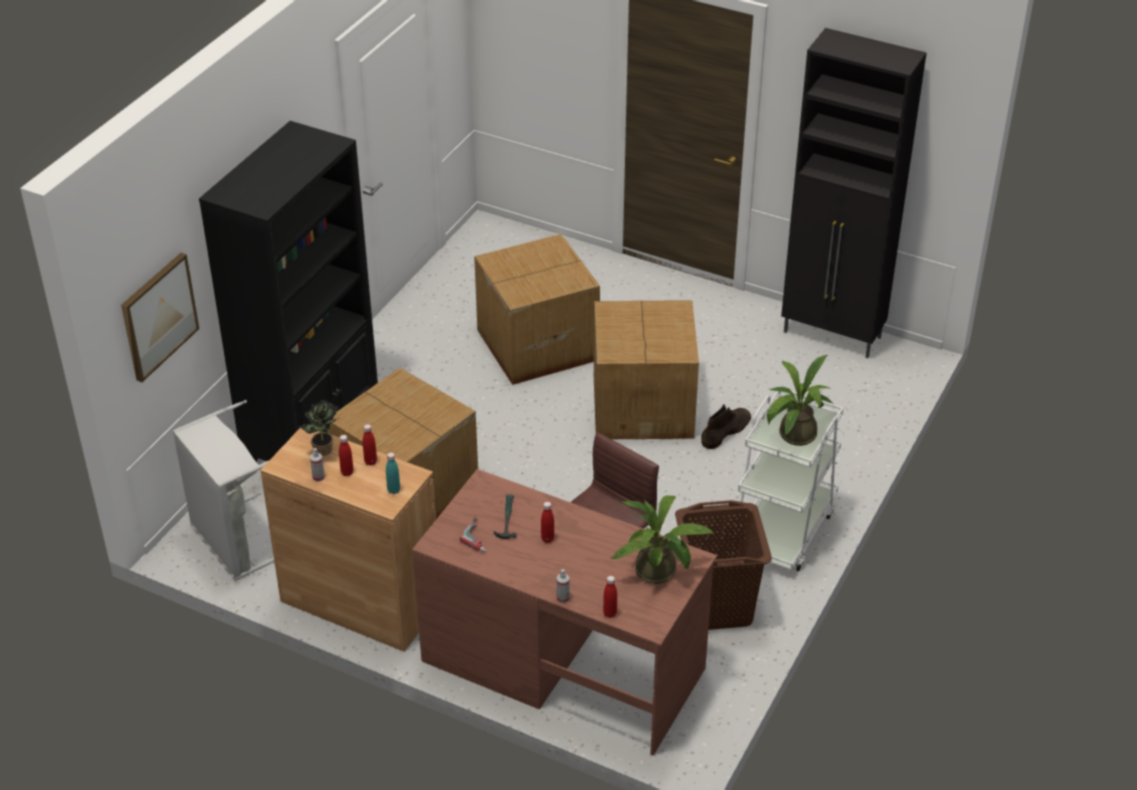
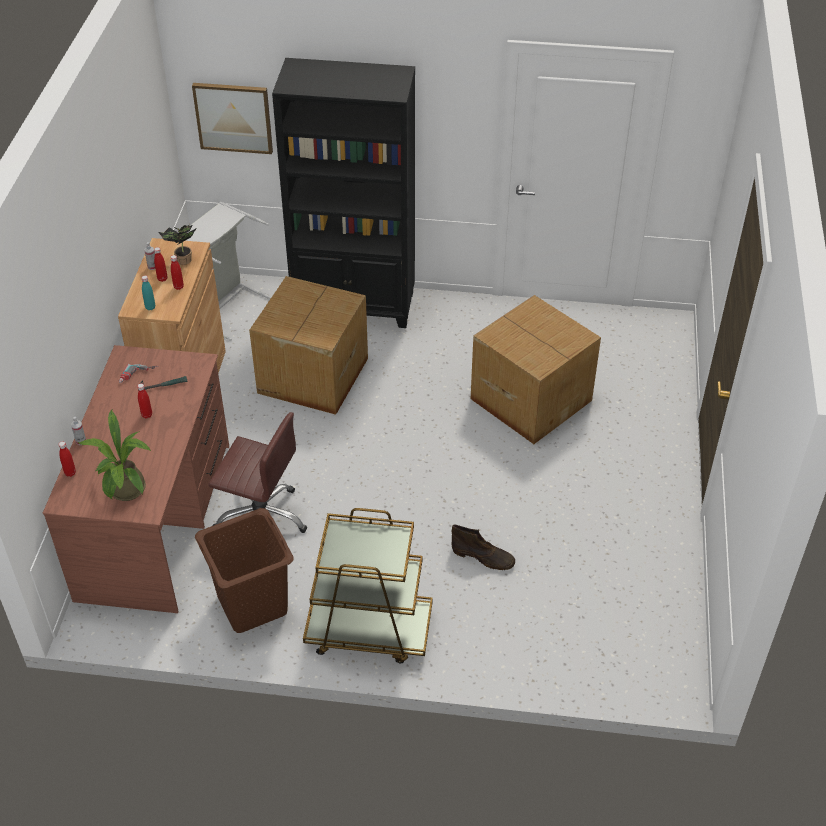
camera: 70 degrees right, 5 degrees up
cardboard box [594,300,699,439] -> none
white cart [738,391,843,571] -> brown cart [303,508,433,663]
potted plant [766,355,833,446] -> none
black cabinet [781,28,927,358] -> none

